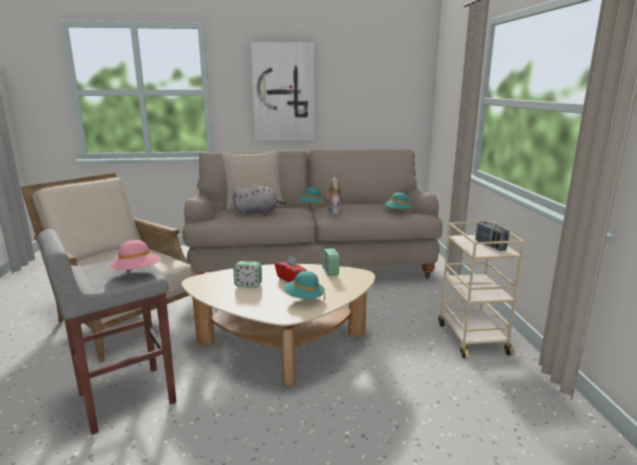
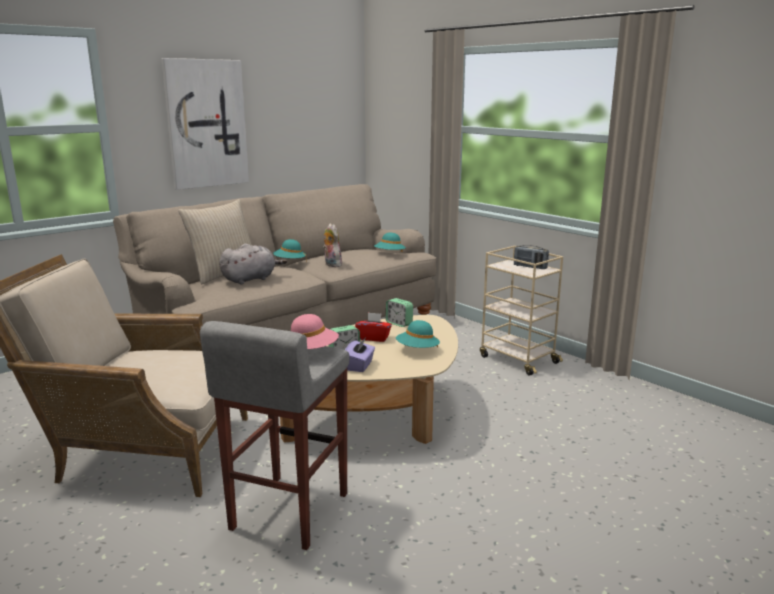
camera: 35 degrees left, 0 degrees up
none -> purple tissue box [345,339,375,372]

